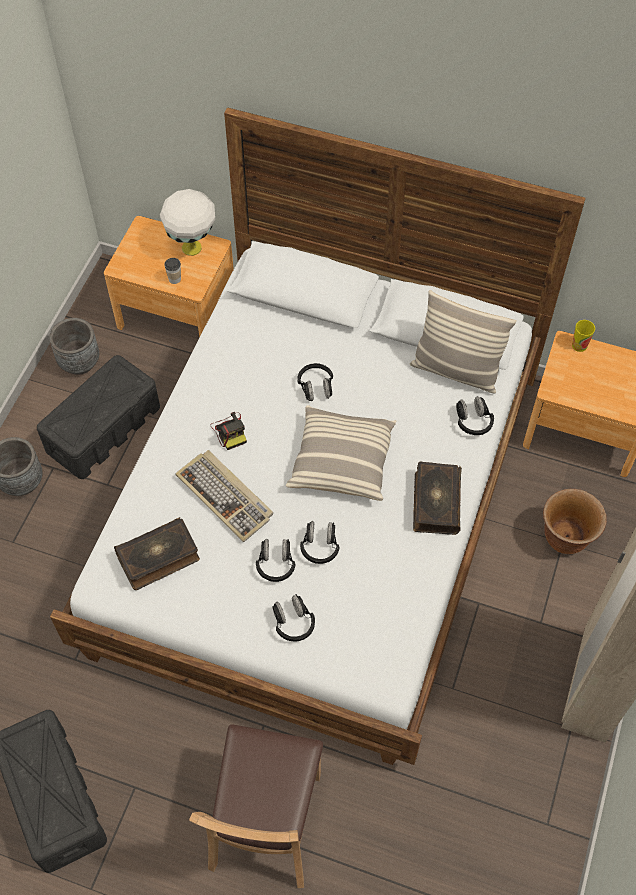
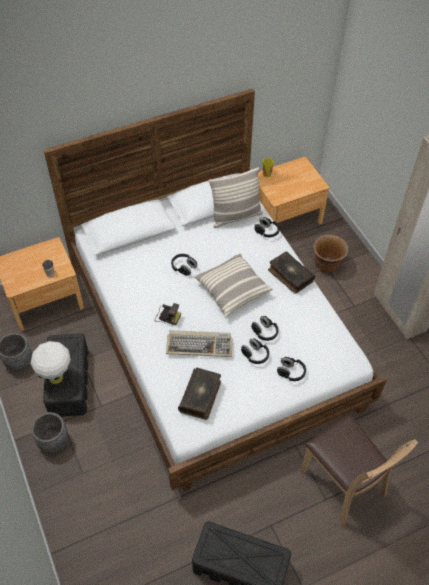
camera: 45 degrees left, 5 degrees down
white table lamp [160,189,215,256] -> white table lamp moved to [31,341,71,384]

